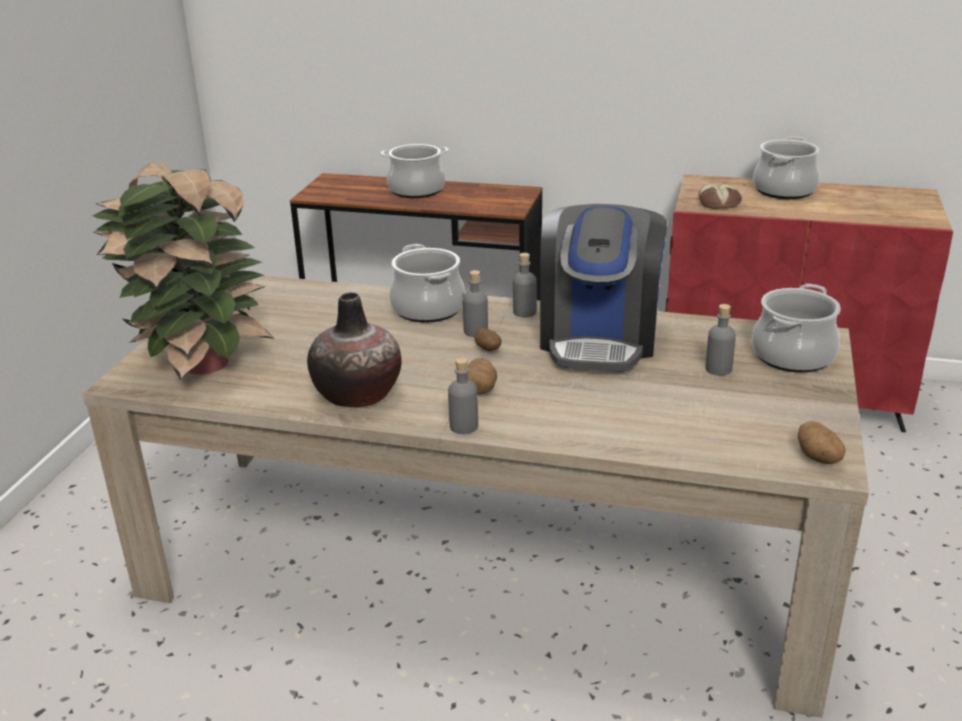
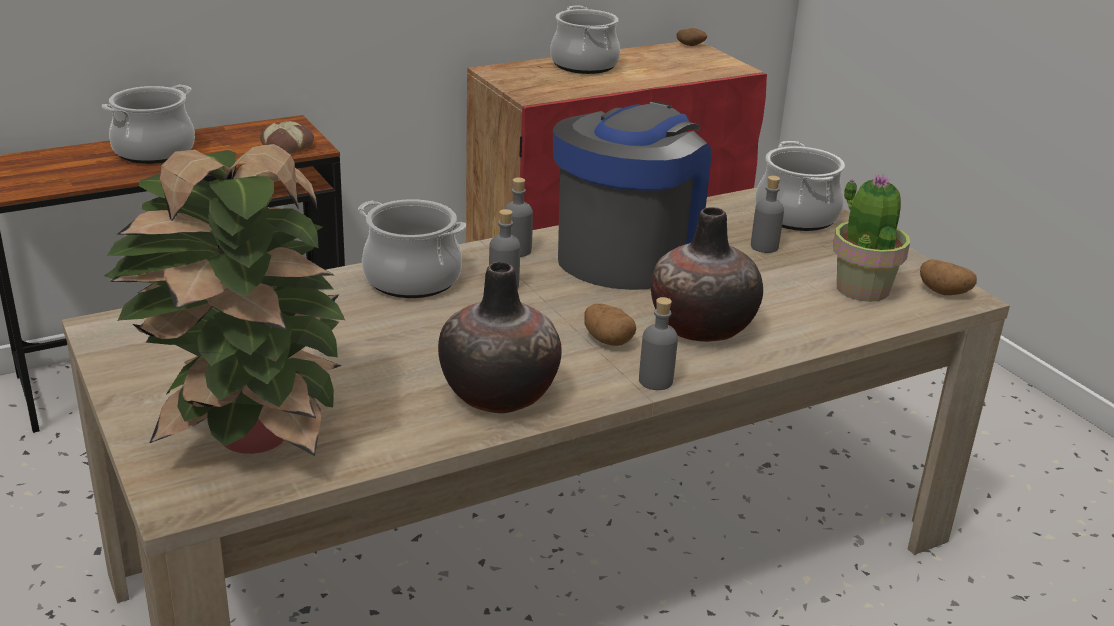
camera: 45 degrees left, 0 degrees up
potato [475,328,502,351] -> potato moved to [676,28,707,46]
coffee machine [540,204,667,372] -> coffee machine turned 120 degrees counterclockwise [553,101,711,290]
bread [698,182,742,209] -> bread moved to [260,121,314,154]
none -> vase [651,207,763,342]
none -> potted plant [833,174,910,302]

